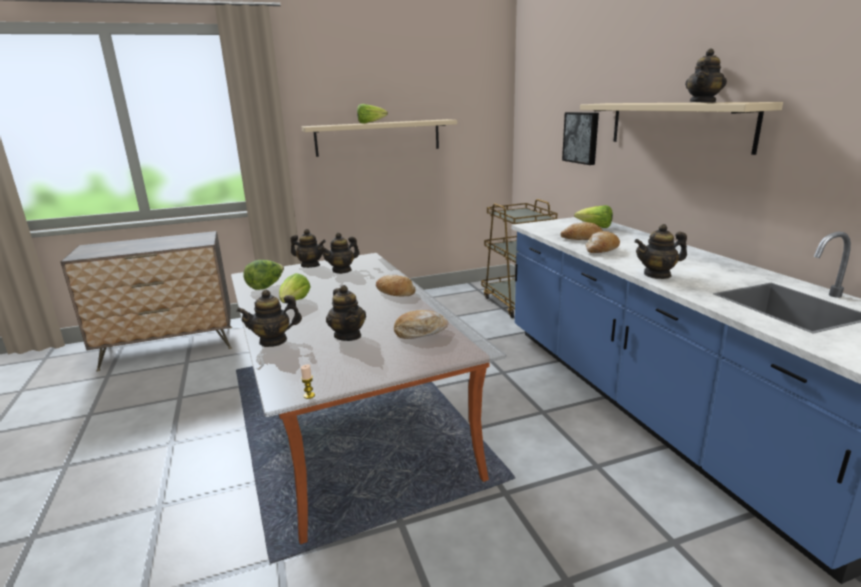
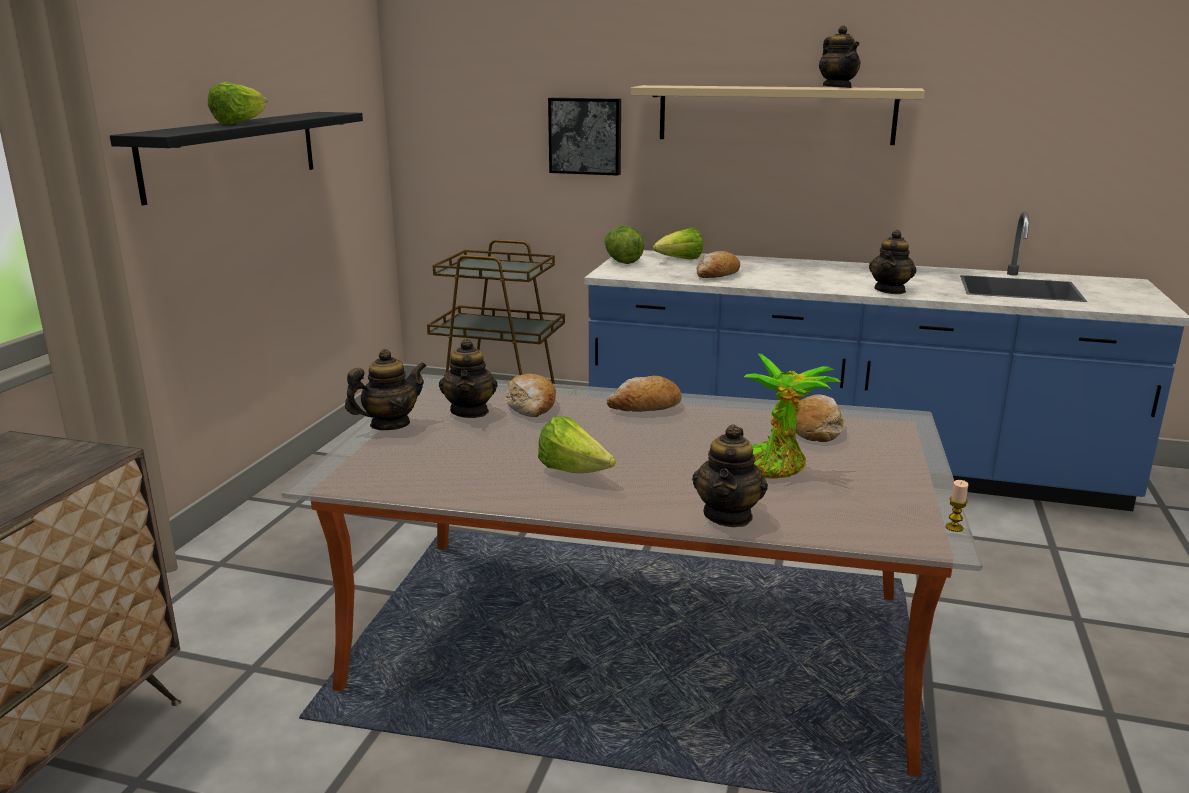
camera: 55 degrees left, 0 degrees up
lettuce [243,260,284,290] -> lettuce moved to [605,226,644,264]
beige shelf [301,119,457,157] -> black shelf [110,112,363,205]
teapot [326,285,366,341] -> potted plant [744,354,841,479]
bread [585,231,620,253] -> bread moved to [505,374,556,417]

